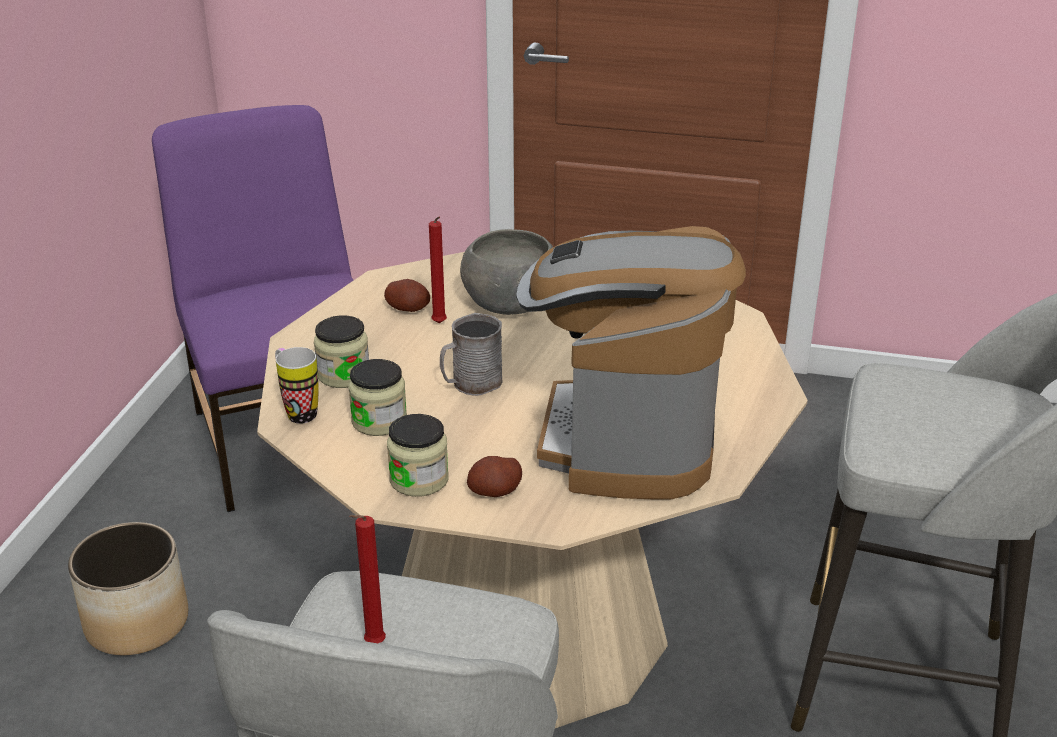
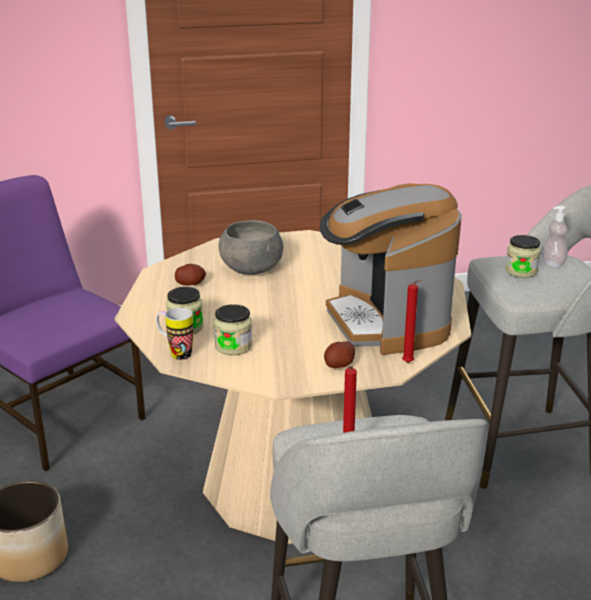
camera: 25 degrees left, 5 degrees down
jar [387,414,449,497] -> jar moved to [505,235,541,278]
red candle [429,216,447,323] -> red candle moved to [402,280,423,363]
grey mug [440,313,503,396] -> none
none -> soap dispenser [542,206,568,268]

